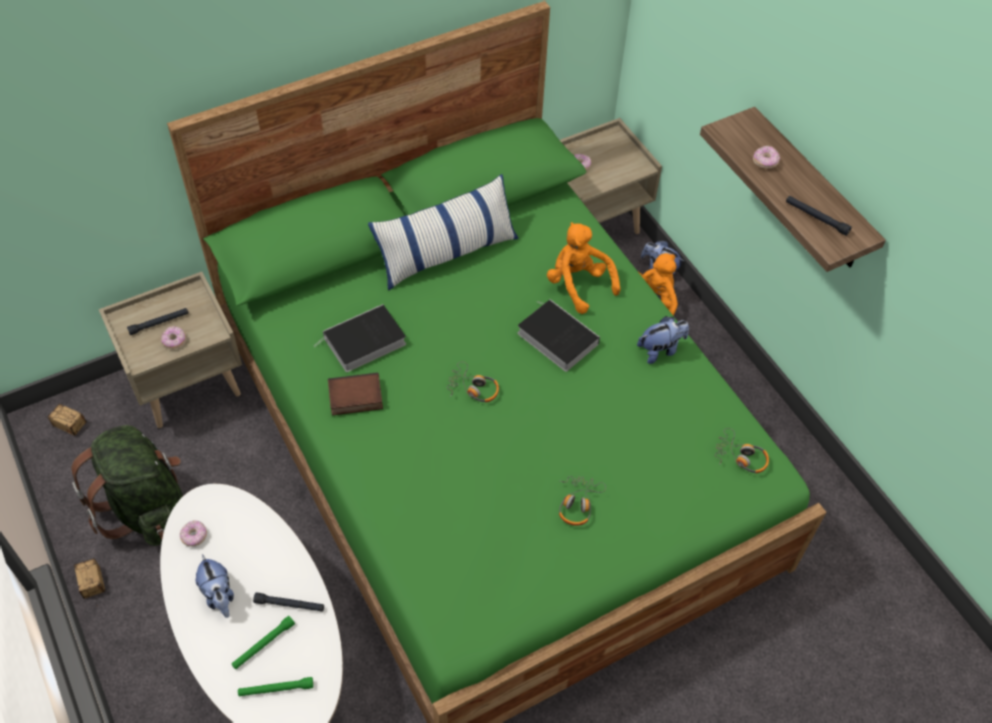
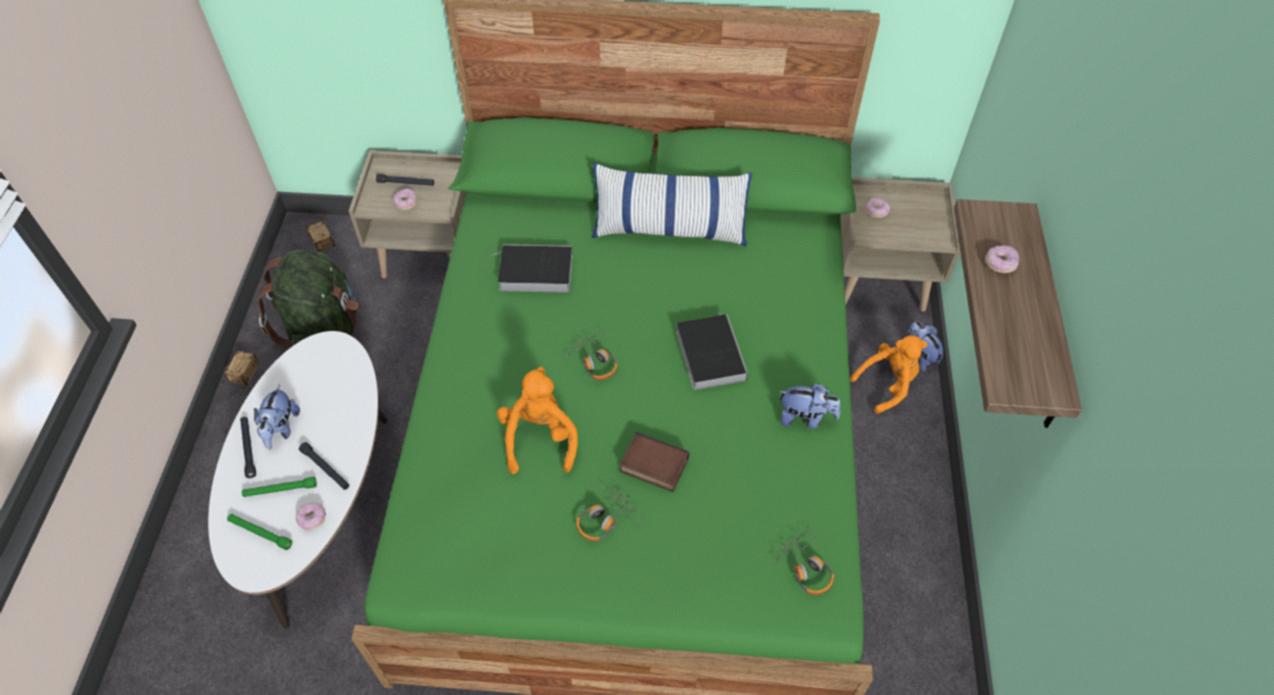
camera: 35 degrees right, 0 degrees up
donut [180,520,207,547] -> donut moved to [296,502,326,530]
book [328,373,383,415] -> book moved to [619,432,689,492]
orange plush toy [547,222,621,314] -> orange plush toy moved to [497,367,578,474]
black flashlight [786,196,852,236] -> black flashlight moved to [240,417,256,478]

